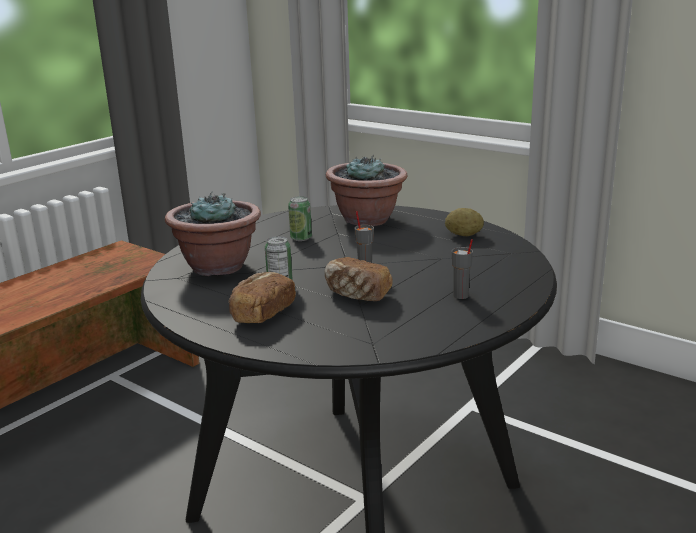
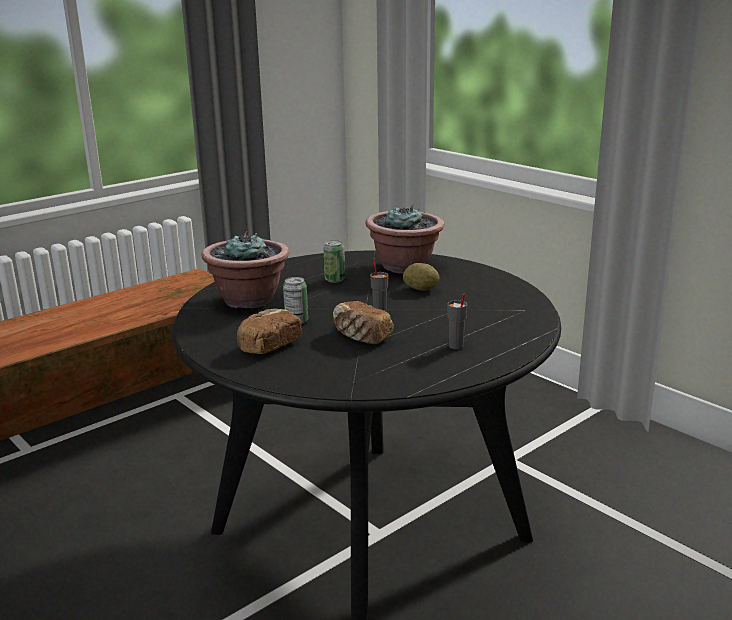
camera: 10 degrees right, 0 degrees up
potato [445,208,484,236] -> potato moved to [403,263,439,291]

